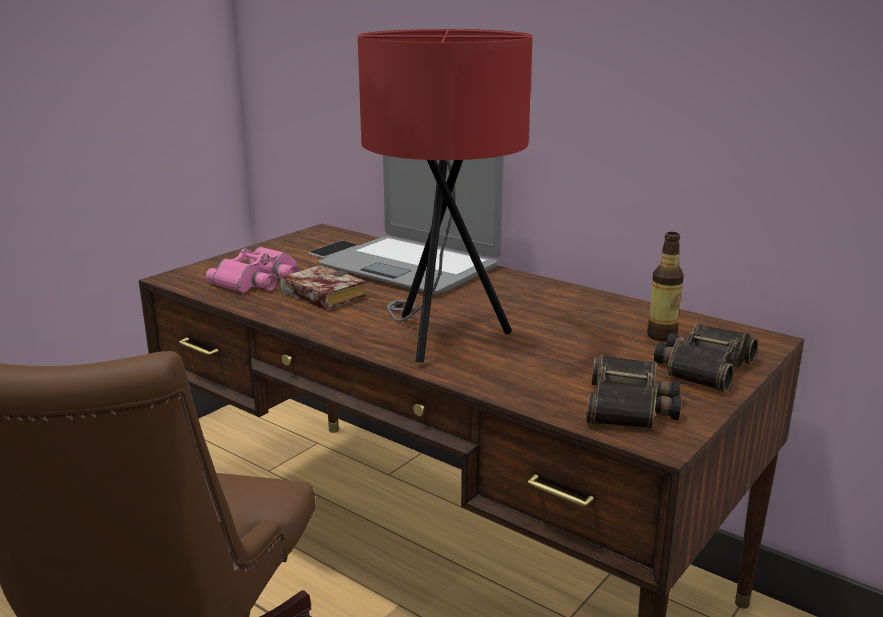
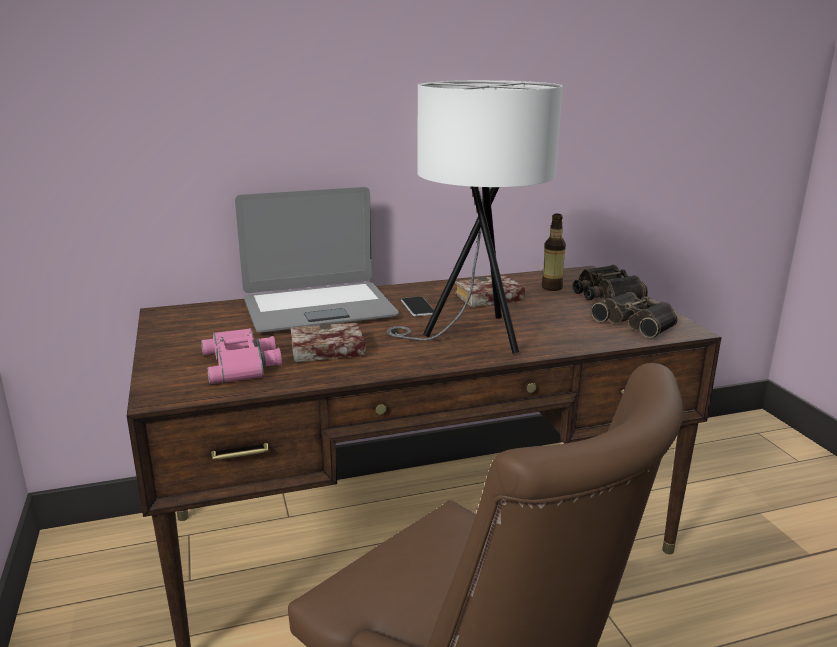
camera: 55 degrees left, 0 degrees up
phone [309,241,359,259] -> phone moved to [401,297,434,317]
red table lamp [358,29,533,362] -> white table lamp [387,80,563,353]
none -> book [455,275,526,307]

